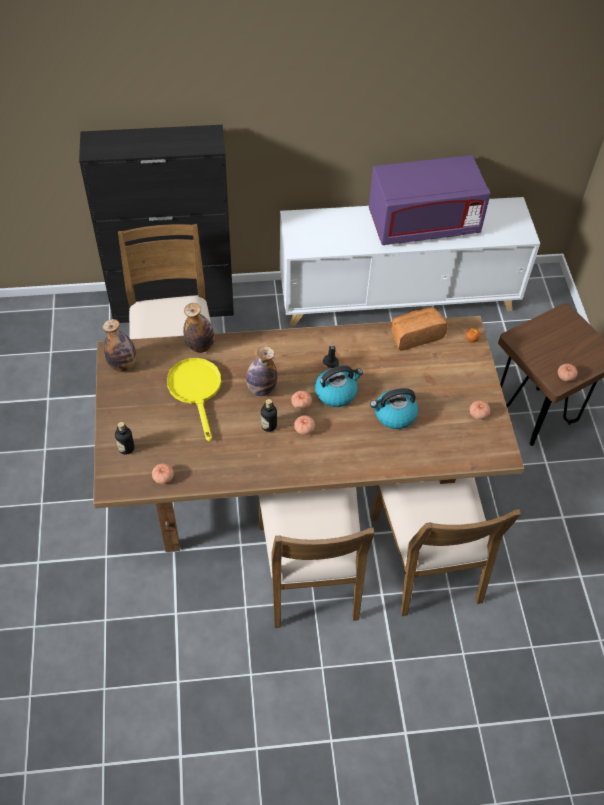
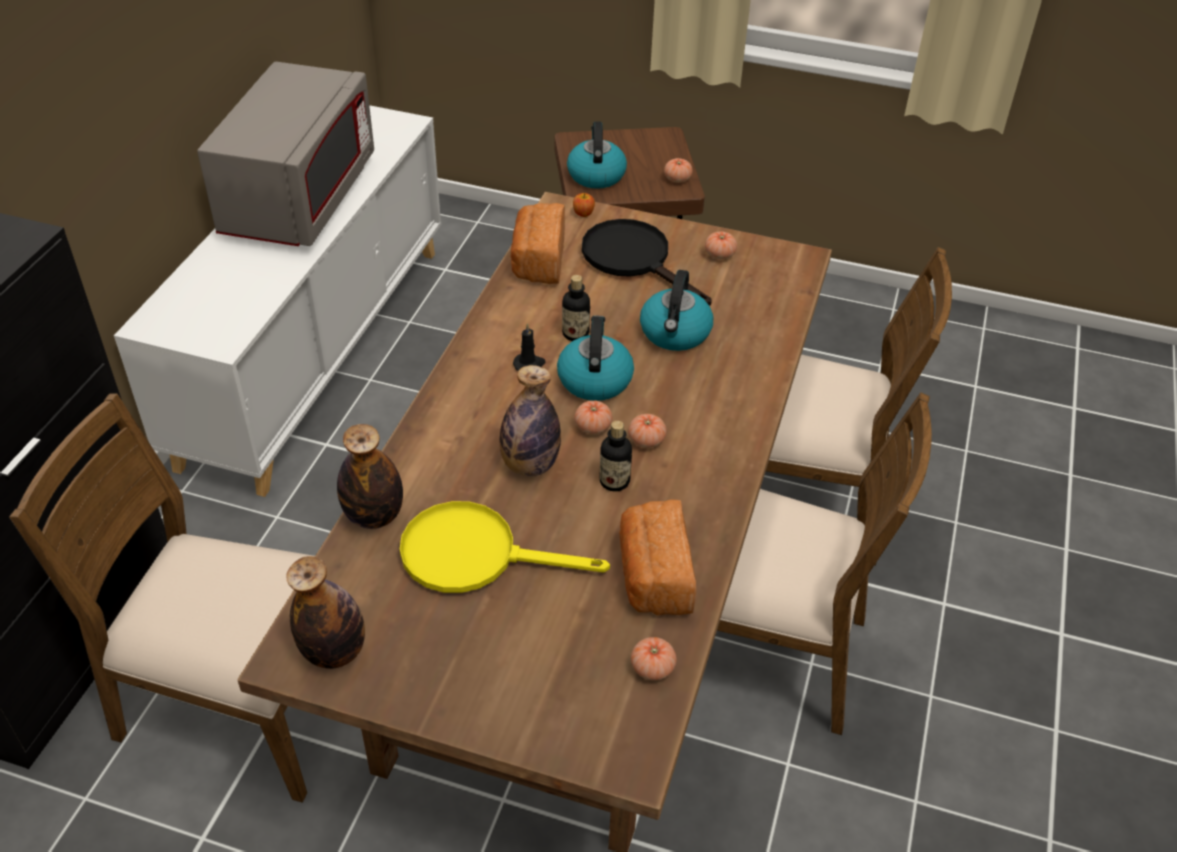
camera: 65 degrees left, 10 degrees down
bottle [115,422,135,455] -> bottle moved to [562,275,590,341]
purple microwave [369,155,491,245] -> grey microwave [197,62,374,246]
none -> kettle [567,121,627,189]
none -> black frying pan [582,219,712,306]
none -> bread [619,499,696,616]

